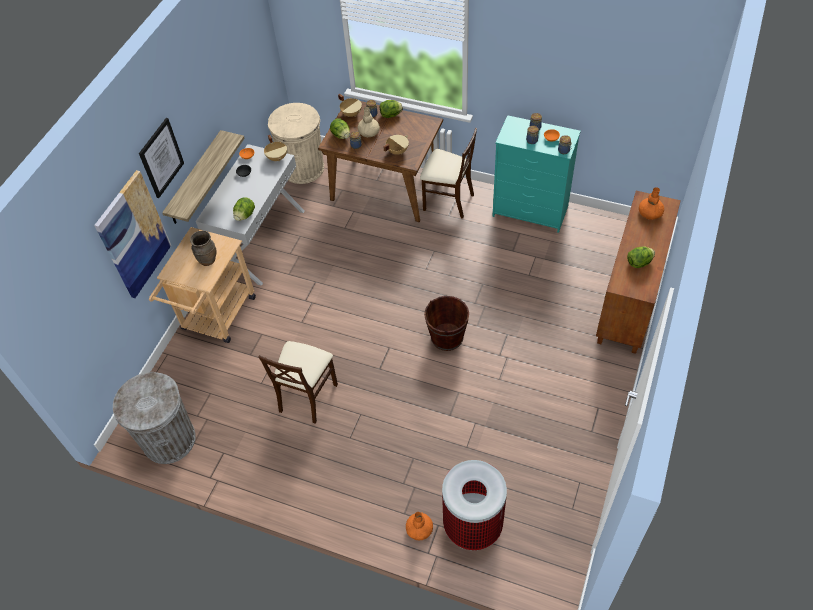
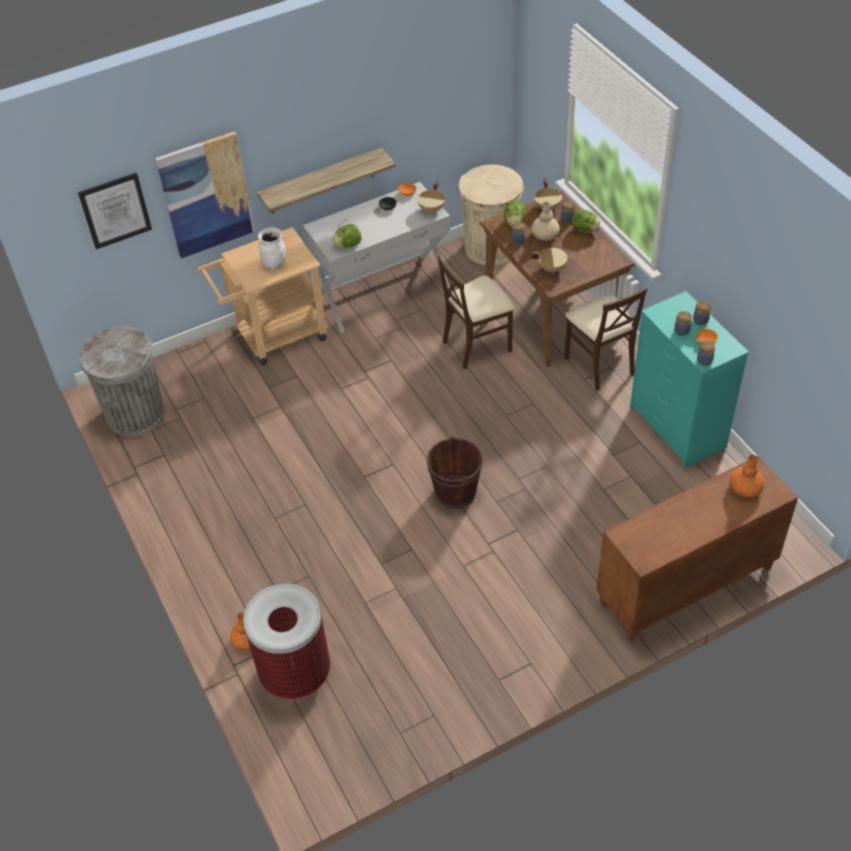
camera: 40 degrees right, 5 degrees down
picture [139,118,184,198] -> picture moved to [78,173,152,250]
brown vase [190,230,217,266] -> white vase [258,227,286,270]
beige chair [258,341,338,424] -> beige chair moved to [437,255,515,369]
lettuce [627,246,655,268] -> none

